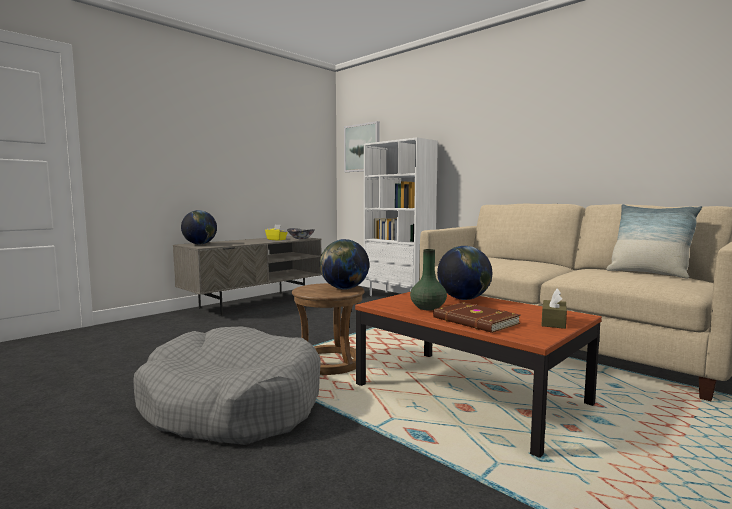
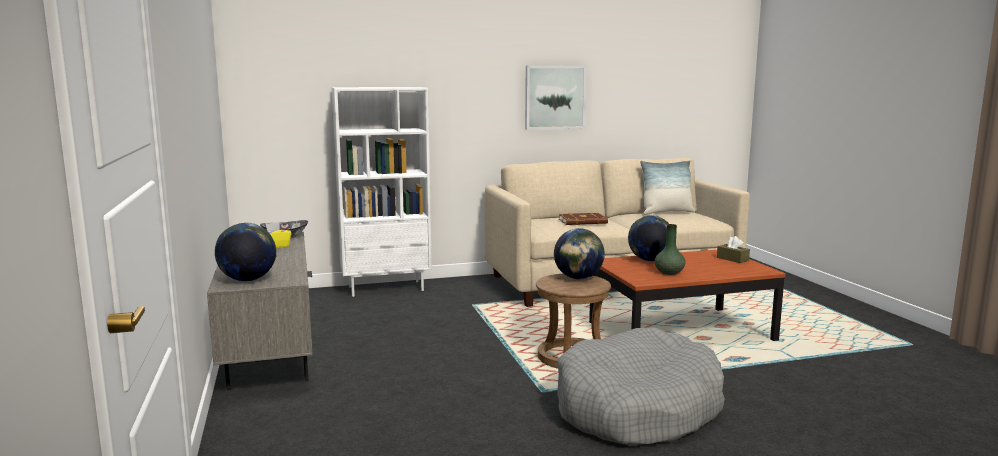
camera: 60 degrees left, 5 degrees up
picture [344,121,380,172] -> picture moved to [525,65,586,130]
brown book [433,302,520,333] -> brown book moved to [559,213,608,225]

